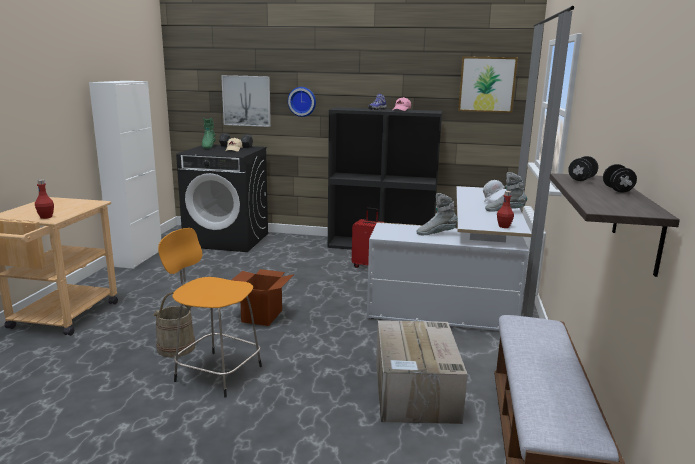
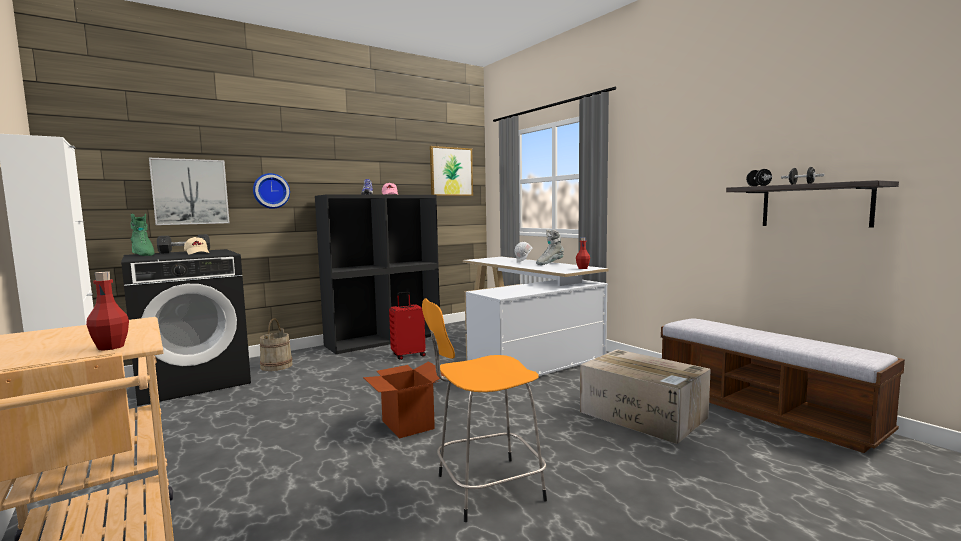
camera: 45 degrees left, 10 degrees down
beige bucket [153,292,195,357] -> beige bucket moved to [260,318,293,371]
grey boot [416,193,458,235] -> none

